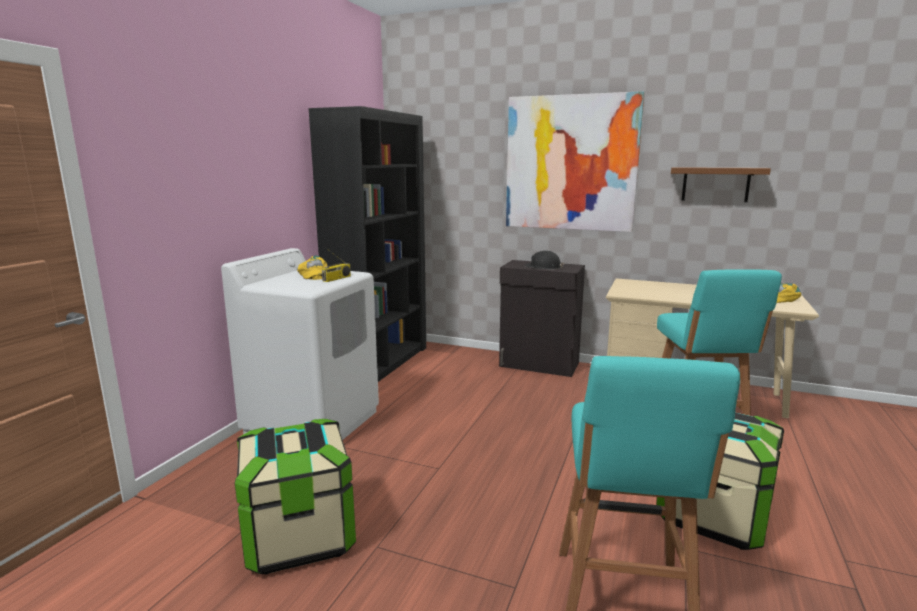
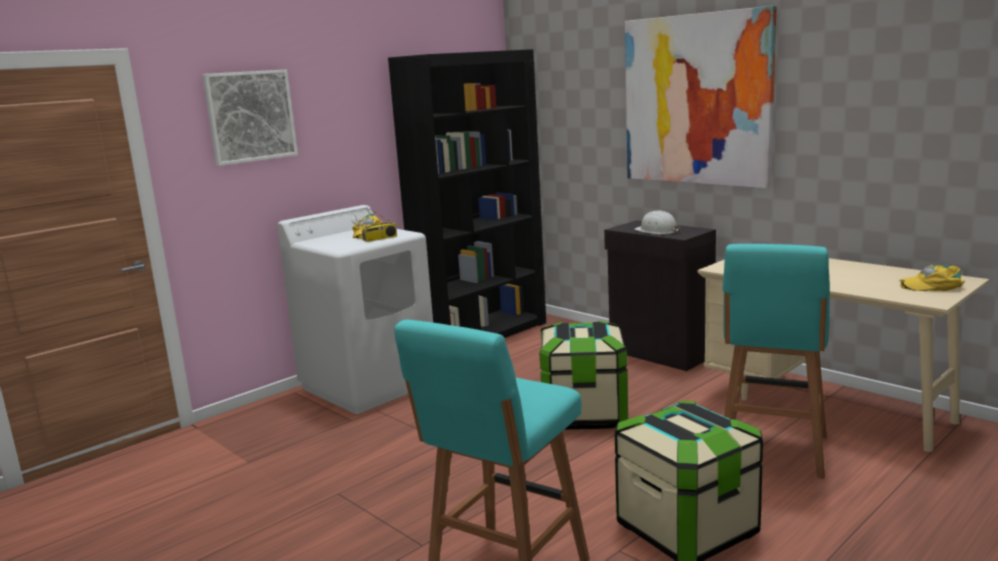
camera: 25 degrees right, 0 degrees up
storage box [235,419,356,574] -> storage box moved to [539,321,628,430]
black hard hat [525,251,564,269] -> white hard hat [634,210,679,234]
brown shelf [671,167,771,202] -> none
none -> picture [202,69,298,166]

